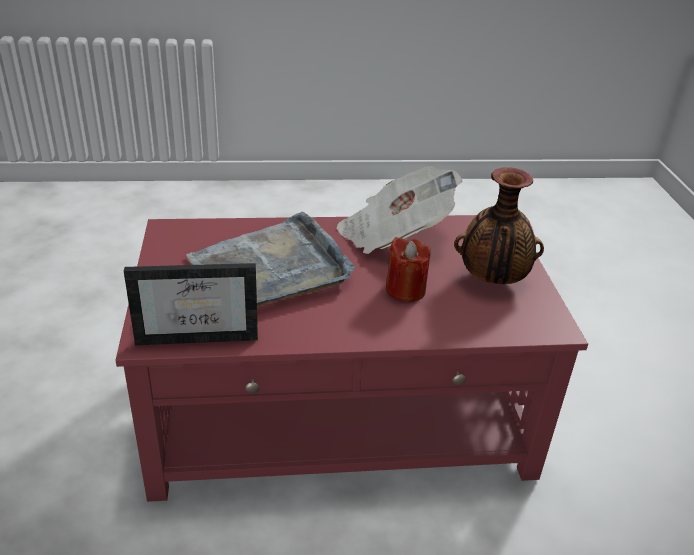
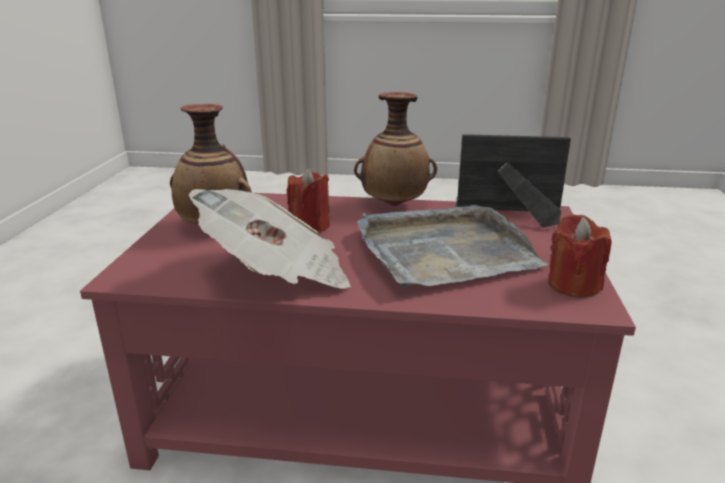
camera: 165 degrees left, 10 degrees down
none -> vase [354,92,437,206]
none -> red candle [549,214,612,297]

